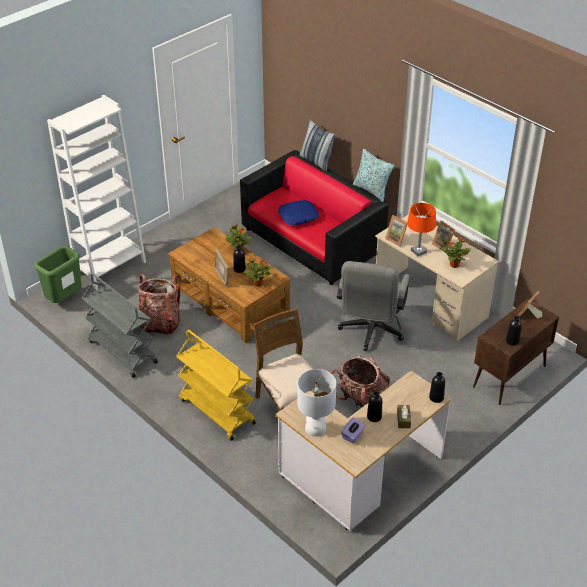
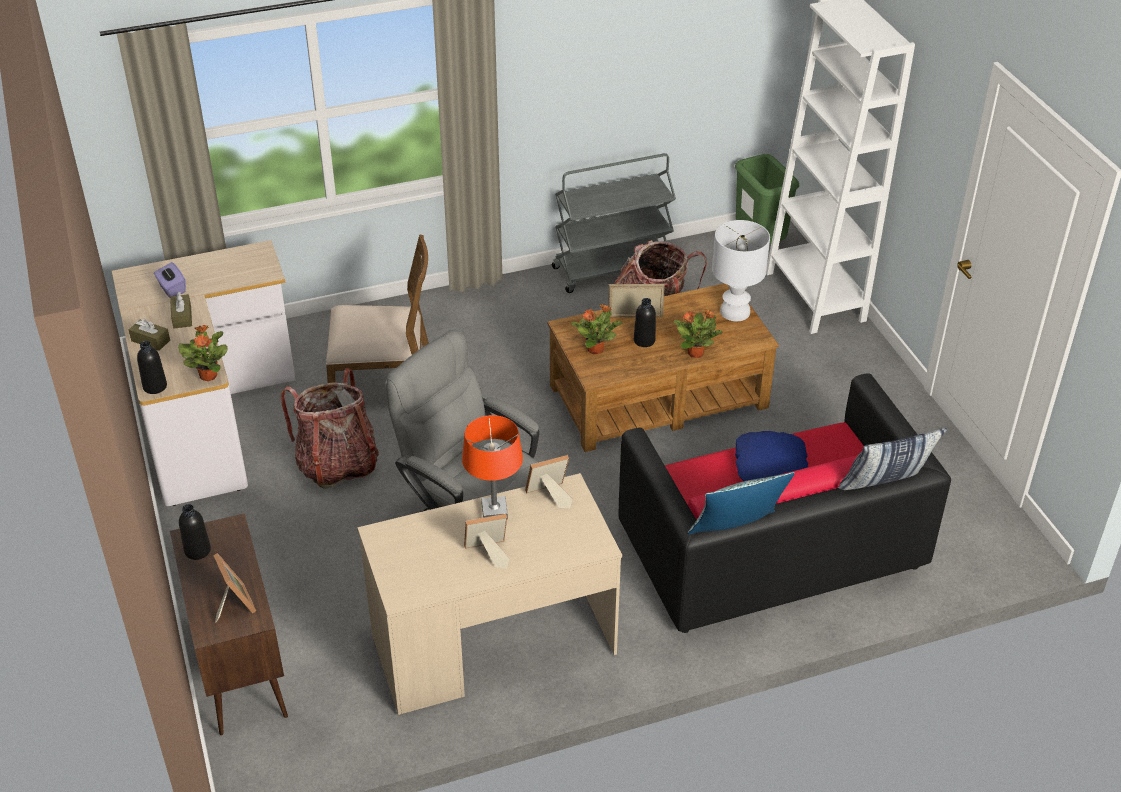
camera: 115 degrees right, 0 degrees up
yellow cart [176,330,256,441] -> none
white table lamp [297,369,336,437] -> white table lamp moved to [712,220,770,321]
black bottle [367,391,382,422] -> brown tissue box [170,292,192,329]
potted plant [442,238,471,268] -> potted plant moved to [178,325,228,381]

